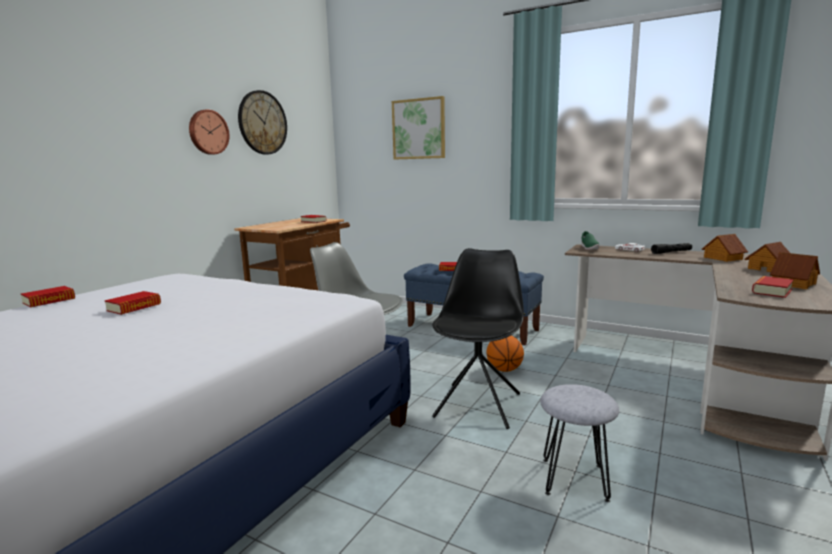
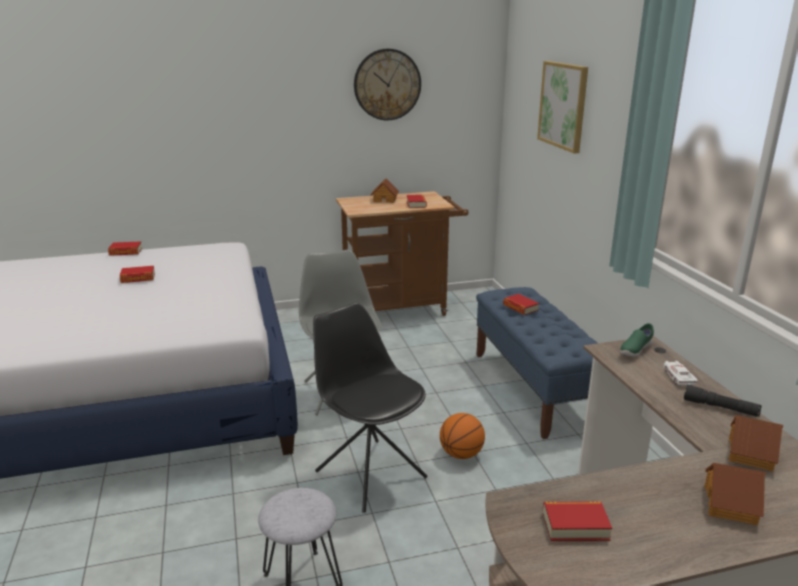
camera: 45 degrees right, 10 degrees up
wall clock [189,109,230,155] -> none
black chair [432,248,524,429] -> black chair turned 105 degrees counterclockwise [313,303,427,513]
toy house [770,252,820,289] -> toy house moved to [370,178,399,203]

